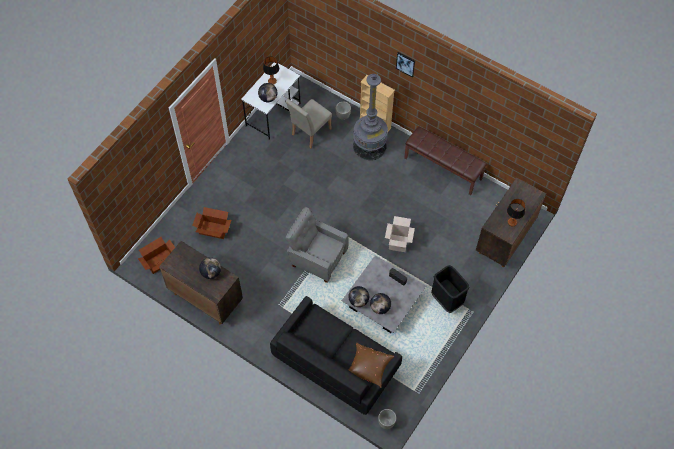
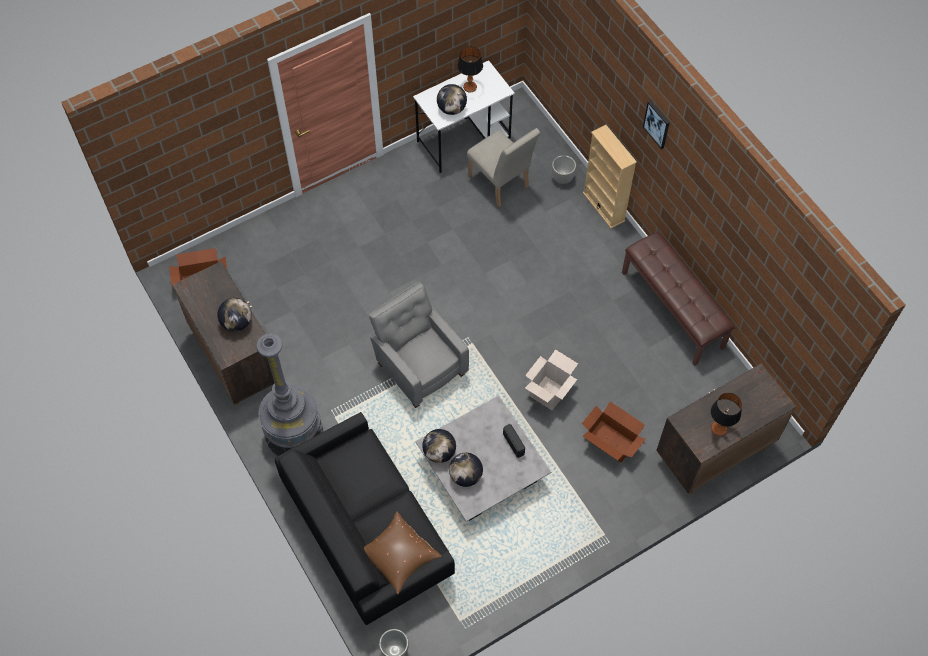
camera: 25 degrees right, 0 degrees up
cardboard box [192,207,231,239] -> cardboard box moved to [582,401,646,463]
beige chair [285,99,332,148] -> beige chair turned 105 degrees counterclockwise [467,128,540,207]
grey floor lamp [353,74,388,160] -> grey floor lamp moved to [257,334,323,456]
black trash can [431,265,470,313] -> none

